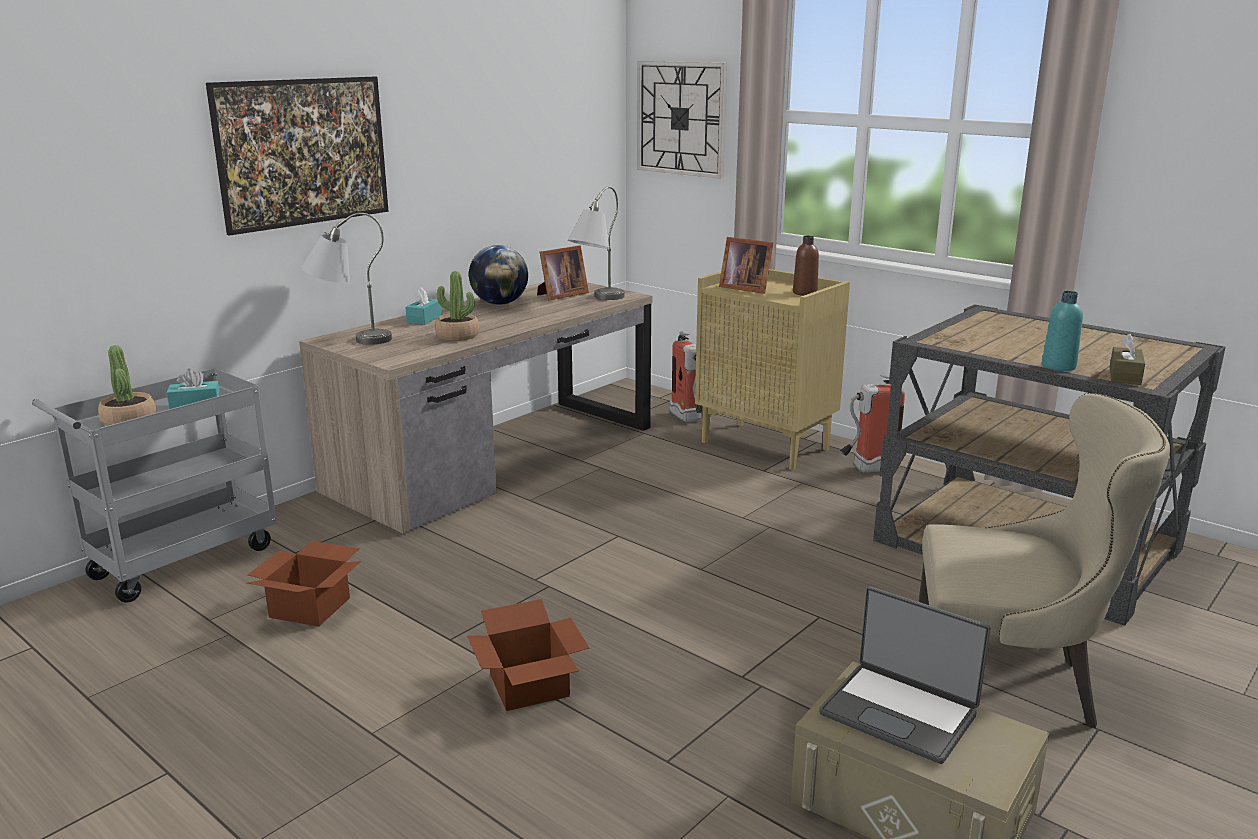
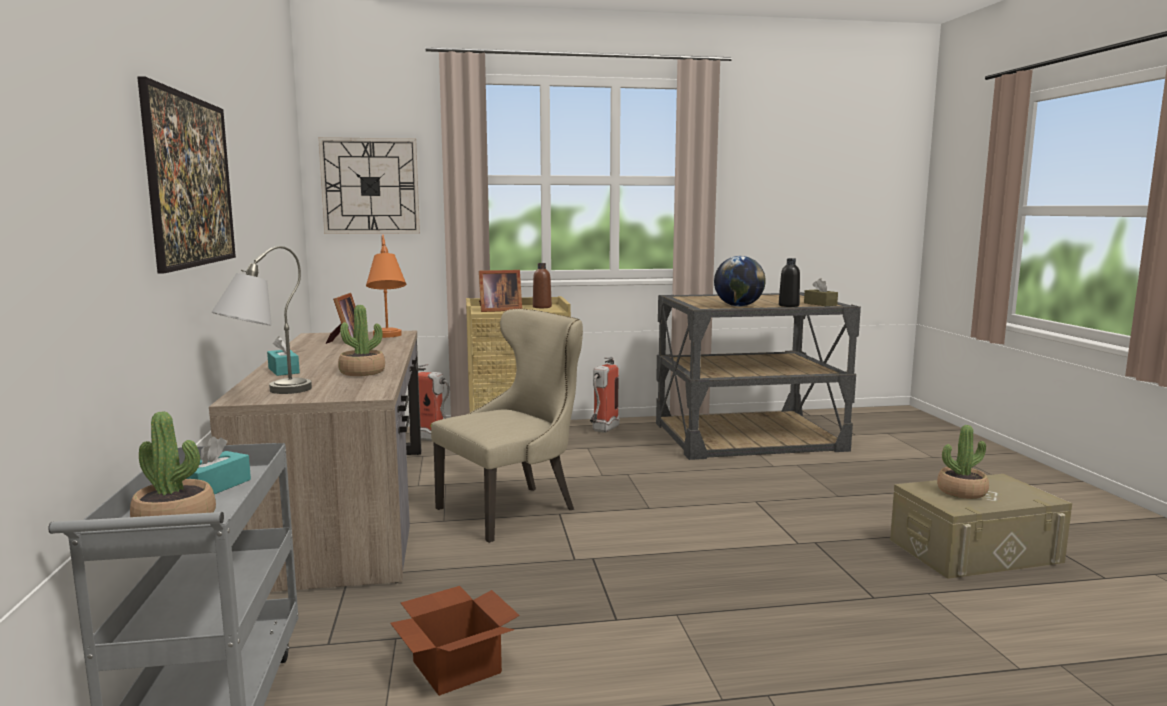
camera: 50 degrees left, 10 degrees down
cardboard box [467,599,589,711] -> none
globe [469,245,528,305] -> globe moved to [714,256,766,307]
grey table lamp [568,186,624,300] -> orange table lamp [366,234,406,338]
laptop [819,586,991,764] -> potted plant [937,425,989,499]
beige chair [918,393,1170,728] -> beige chair moved to [431,309,583,543]
turquoise bottle [1042,291,1083,371] -> black bottle [779,258,800,307]

